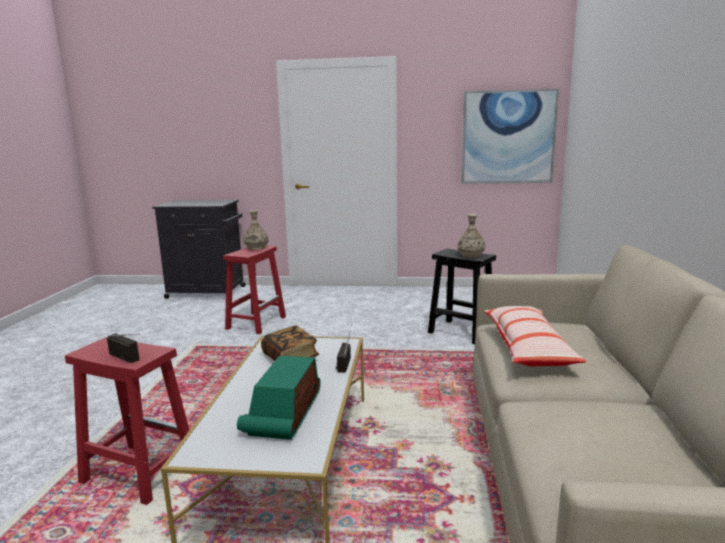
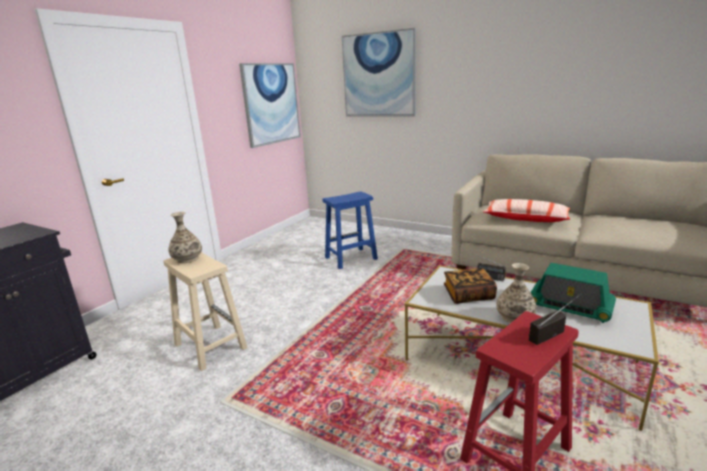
camera: 65 degrees left, 5 degrees up
red stool [223,245,286,334] -> beige stool [163,252,248,371]
black stool [428,248,496,344] -> blue stool [323,191,378,269]
vase [458,214,485,258] -> vase moved to [496,263,537,323]
none -> picture [342,28,416,117]

